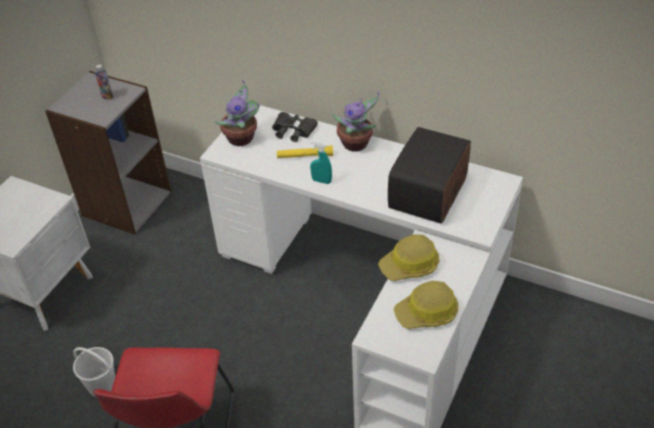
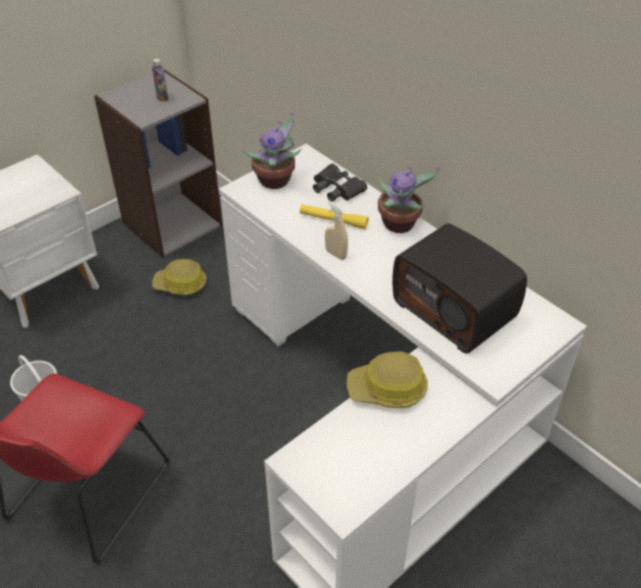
camera: 20 degrees right, 0 degrees up
turquoise spray bottle [310,141,332,184] -> beige spray bottle [325,201,348,260]
radio [388,127,471,224] -> radio turned 90 degrees counterclockwise [392,223,527,353]
hard hat [394,281,459,329] -> hard hat moved to [152,259,206,295]

